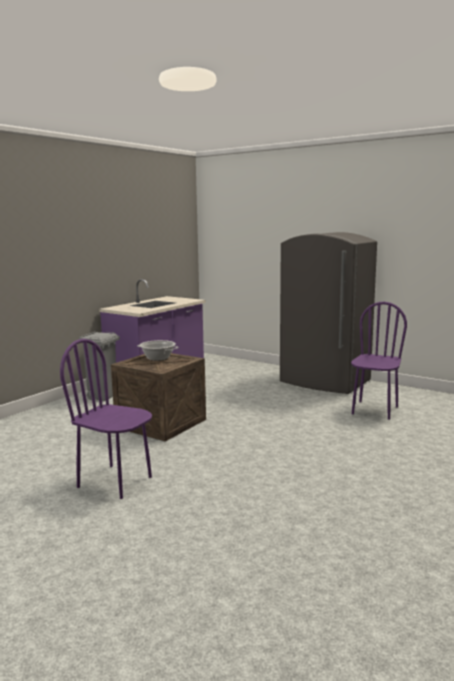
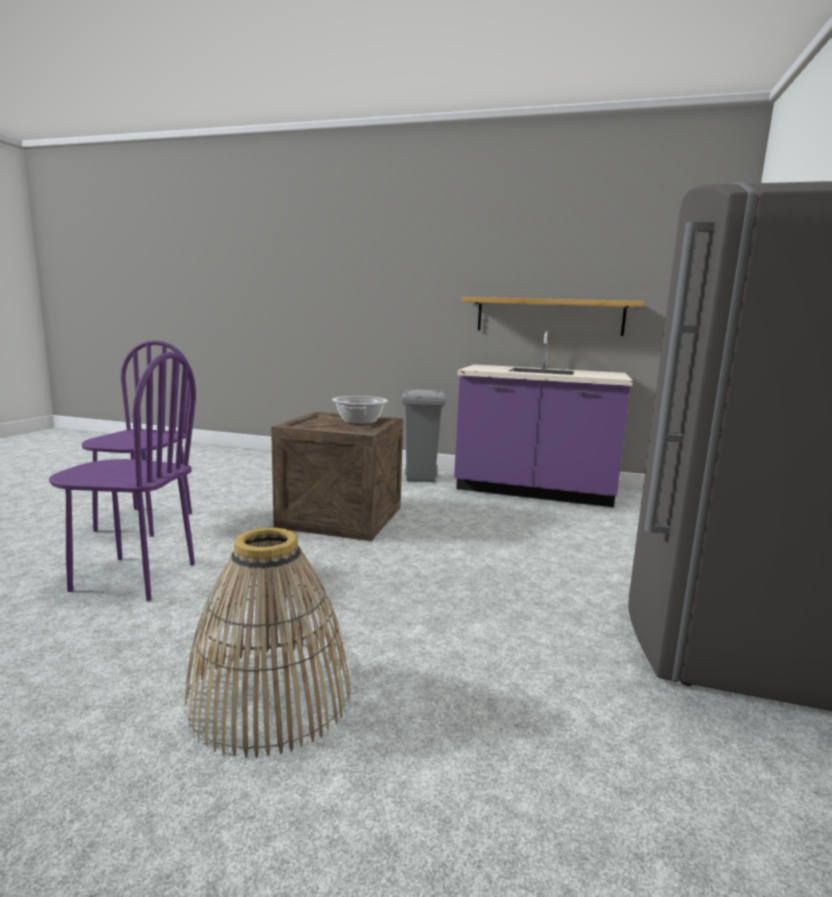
camera: 70 degrees right, 0 degrees up
purple chair [351,302,407,420] -> purple chair moved to [49,352,196,601]
none -> basket [185,528,351,758]
none -> shelf [462,297,644,336]

